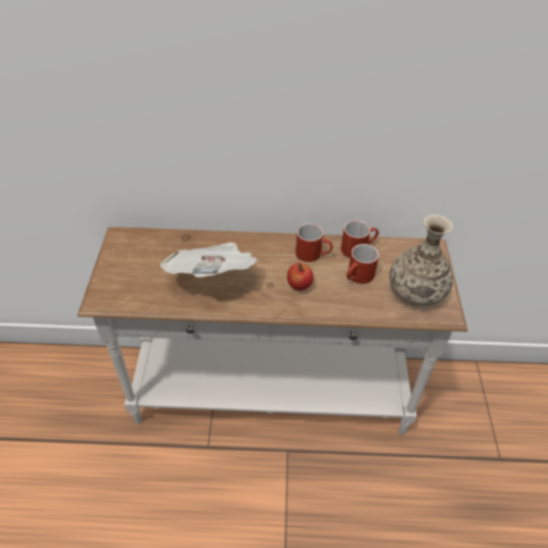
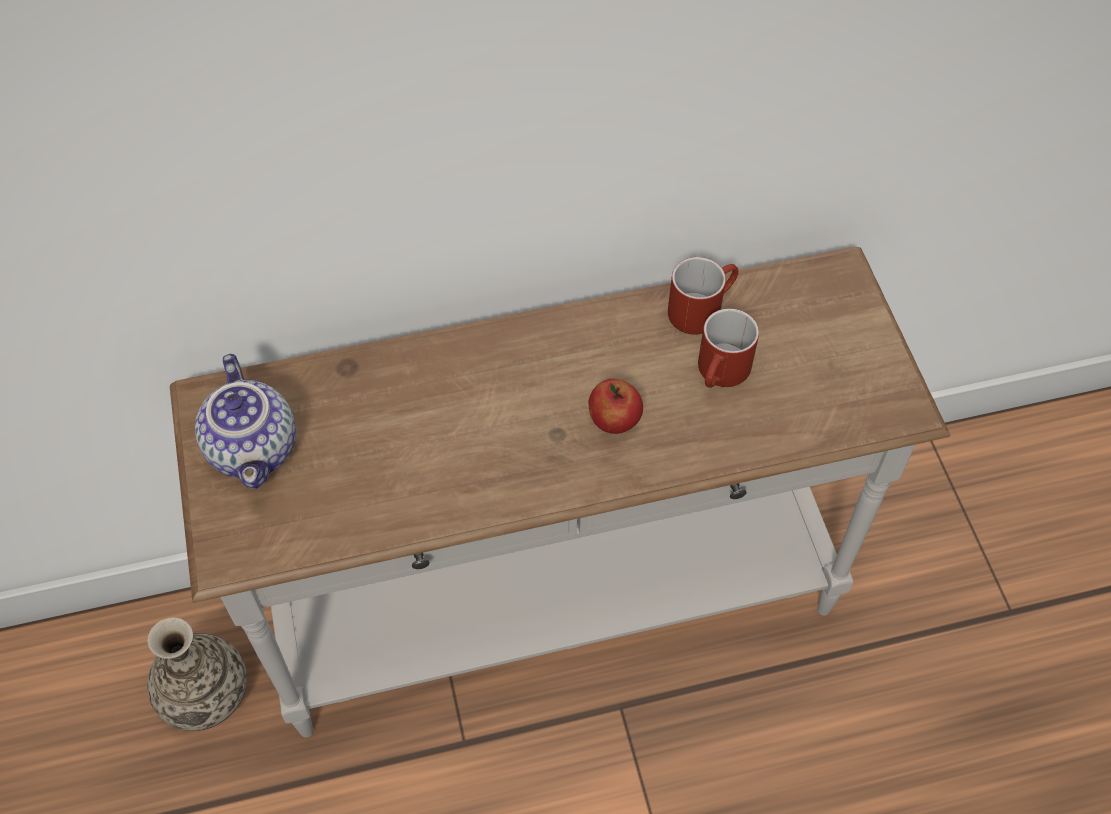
camera: 15 degrees left, 10 degrees up
newspaper [160,242,259,278] -> none
red mug [295,223,333,262] -> none
vase [389,215,453,307] -> vase moved to [147,617,247,731]
none -> teapot [195,354,296,489]

